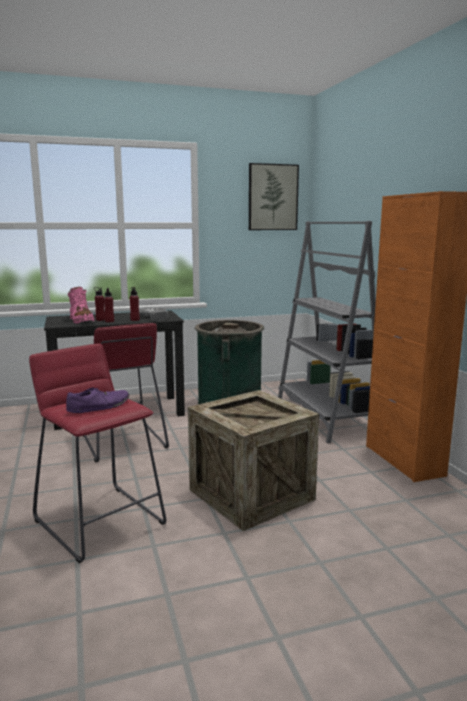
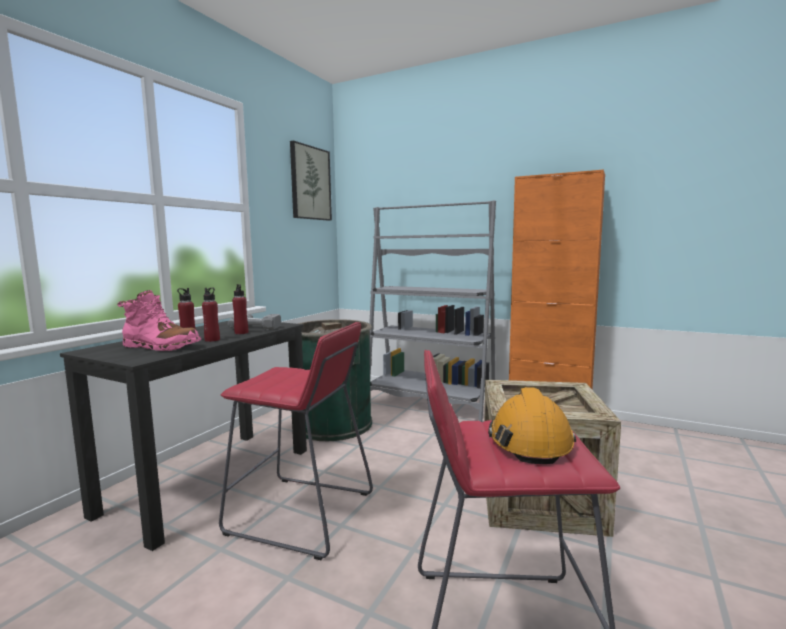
camera: 45 degrees left, 5 degrees down
purple shoe [66,388,129,413] -> orange hard hat [488,387,576,464]

